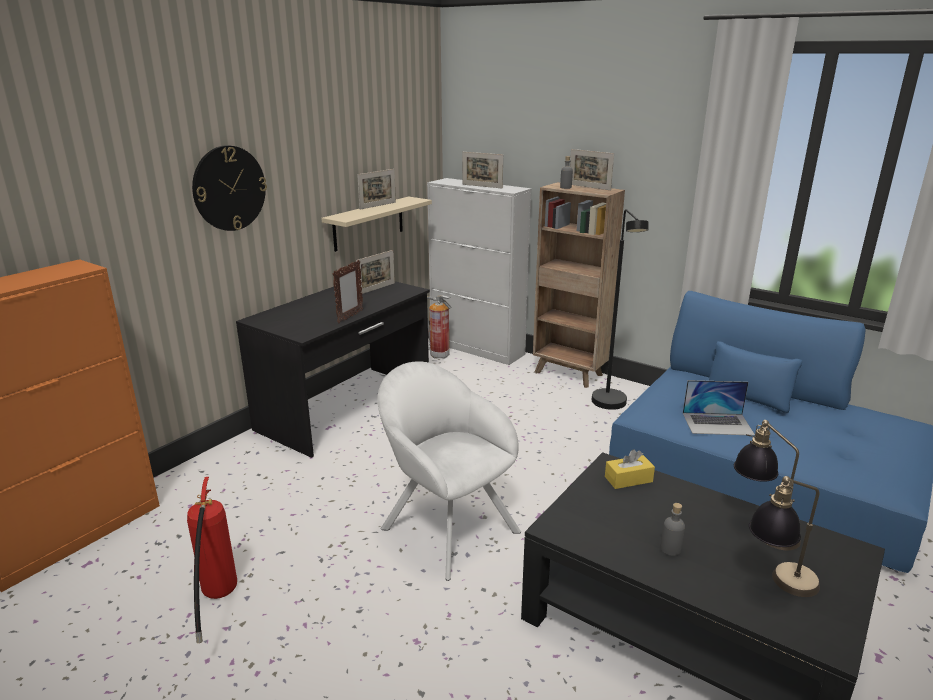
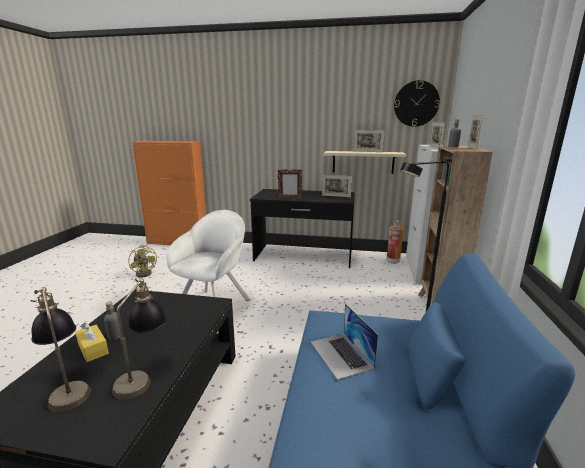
camera: 65 degrees right, 5 degrees down
fire extinguisher [187,477,237,643] -> yellow fan [128,245,157,278]
wall clock [192,145,267,231] -> wall clock moved to [394,80,440,127]
yellow tissue box [605,449,655,489] -> yellow tissue box moved to [75,323,109,362]

